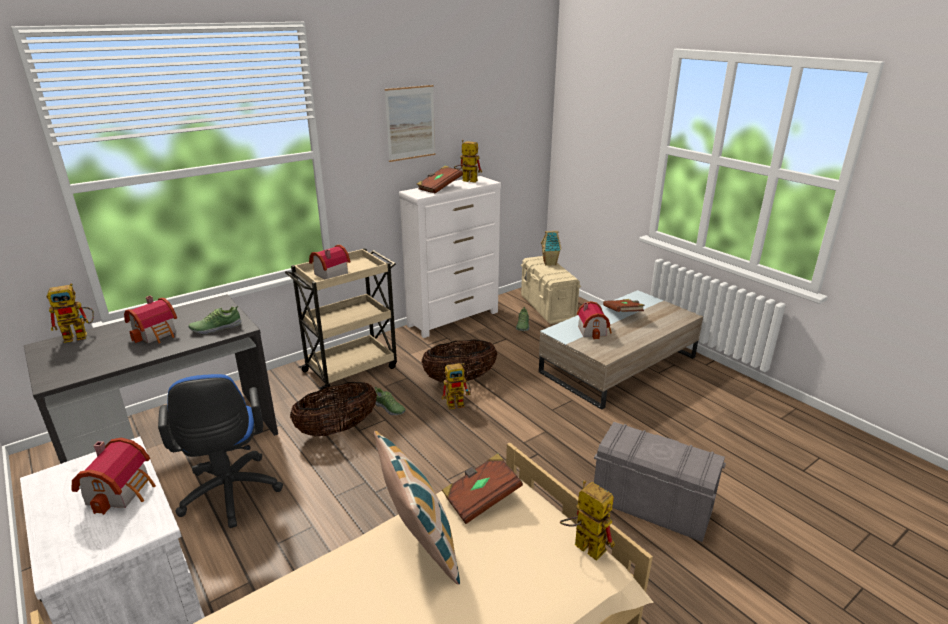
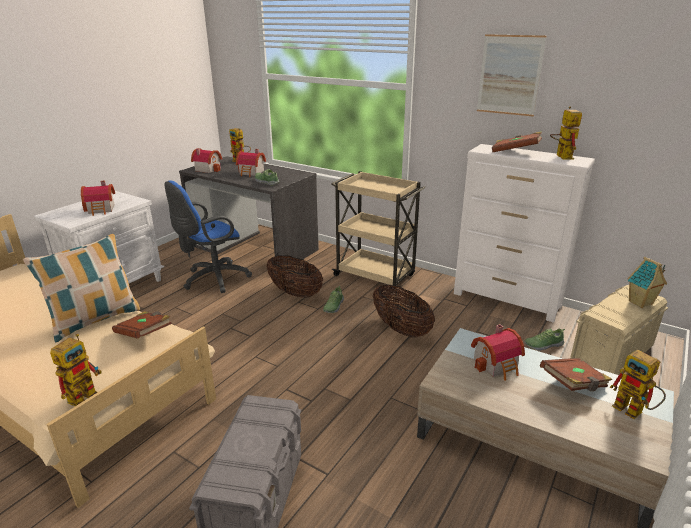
camera: 70 degrees right, 0 degrees up
toy house [309,245,351,280] -> toy house moved to [191,148,222,173]
toy robot [442,363,471,409] -> toy robot moved to [609,350,666,419]

